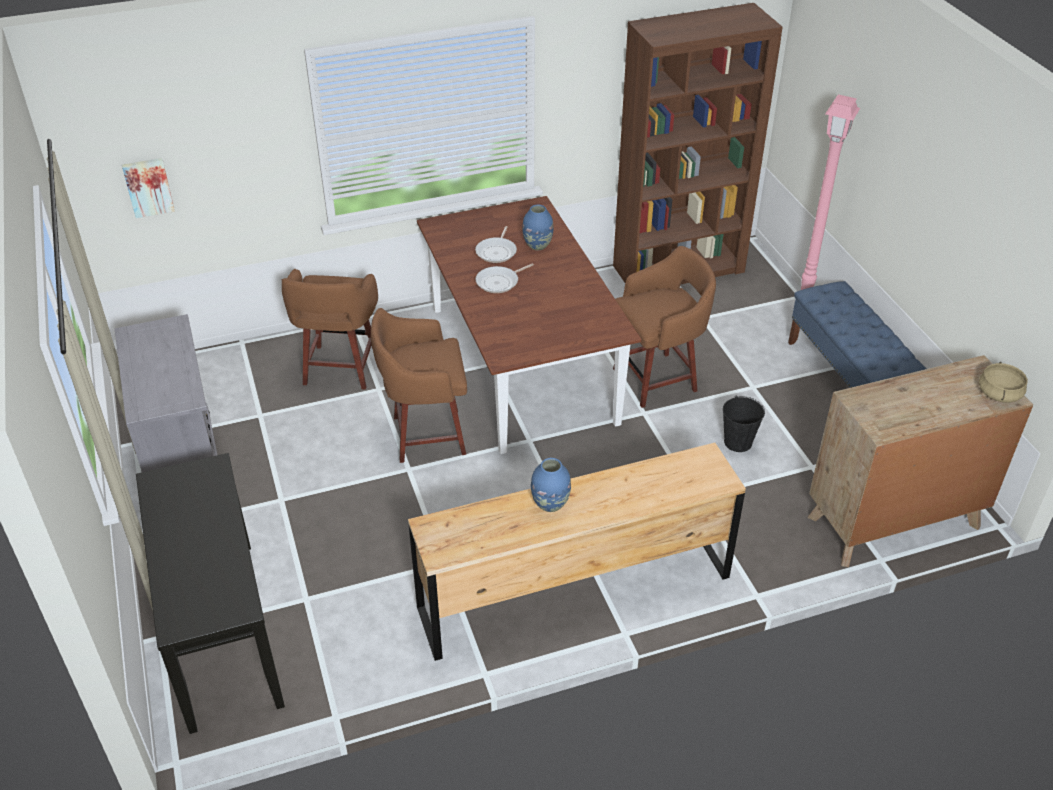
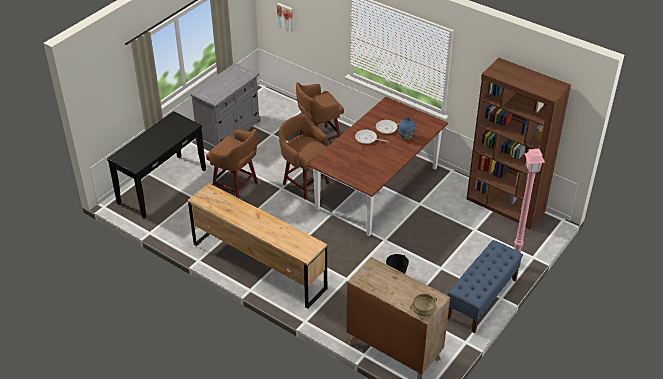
camera: 55 degrees right, 0 degrees up
blue vase [531,458,571,512] -> none
brown stool [613,246,716,408] -> brown stool moved to [206,129,258,198]

